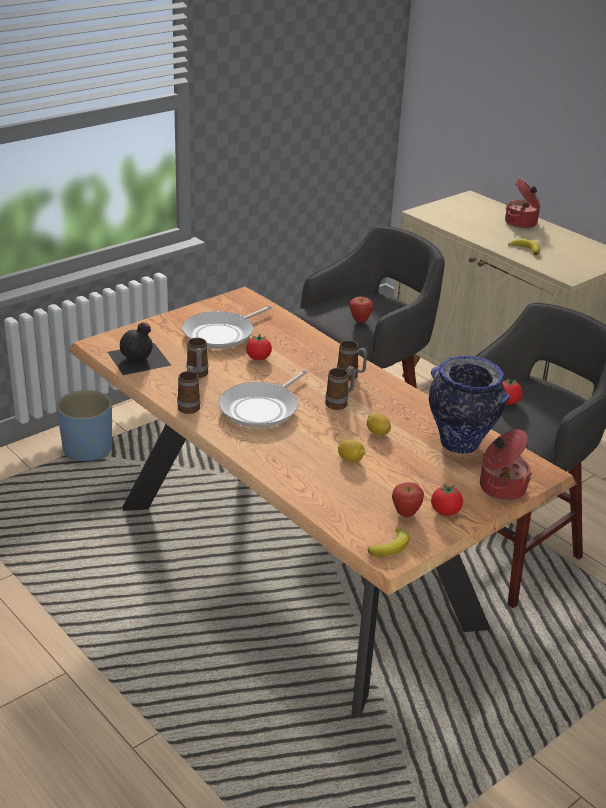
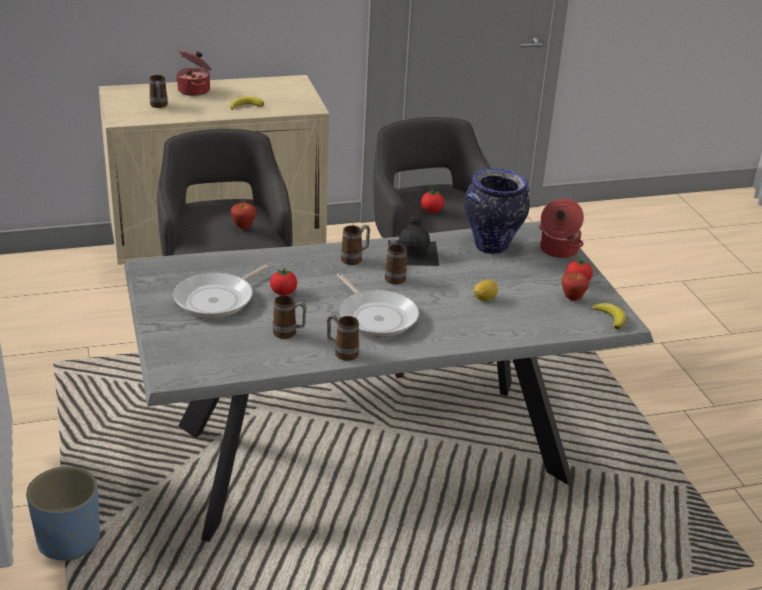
camera: 65 degrees left, 0 degrees up
brown dining table [69,287,576,717] -> grey dining table [124,221,654,542]
black bottle [107,322,171,375] -> black bottle moved to [388,217,439,266]
frying pan [182,306,272,349] -> frying pan turned 60 degrees clockwise [173,263,272,318]
lemon [367,413,391,436] -> none
none -> mug [149,75,168,108]

